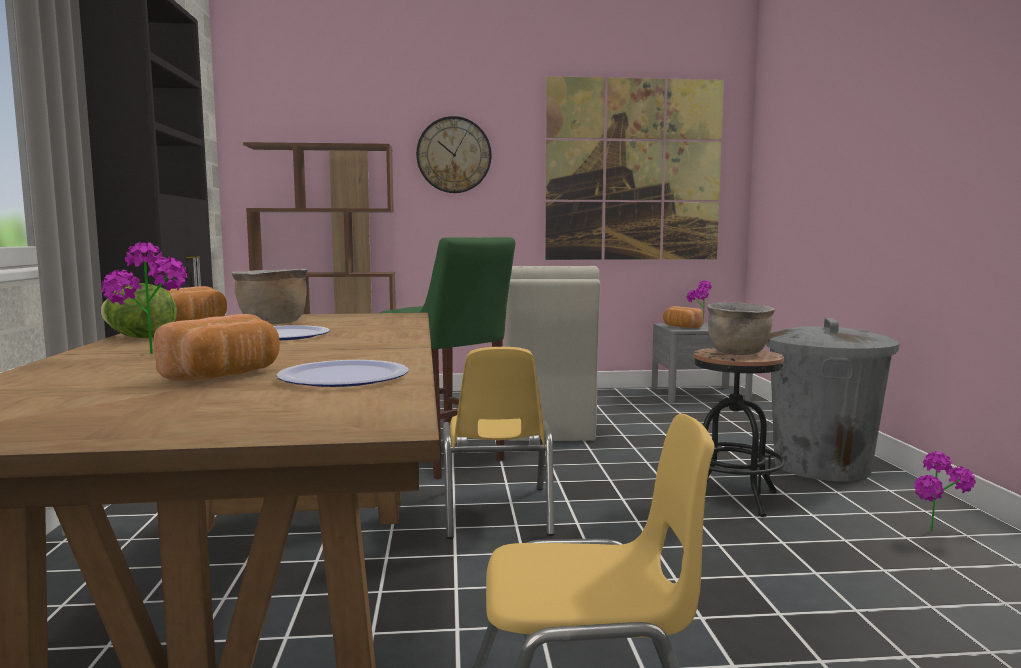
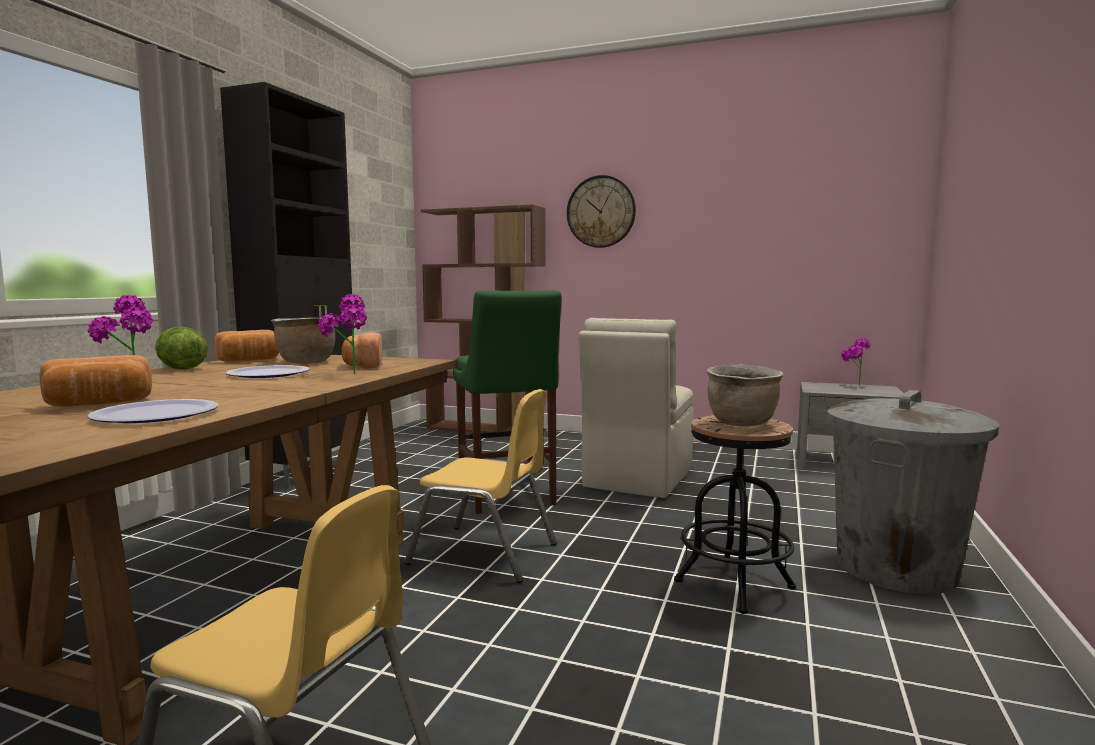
camera: 25 degrees right, 0 degrees up
yellow chair [443,347,554,539] -> yellow chair turned 90 degrees counterclockwise [404,389,557,583]
picture [545,76,724,260] -> none
bread [663,306,704,328] -> bread moved to [342,332,382,369]
potted plant [914,451,976,531] -> potted plant moved to [318,294,367,374]

